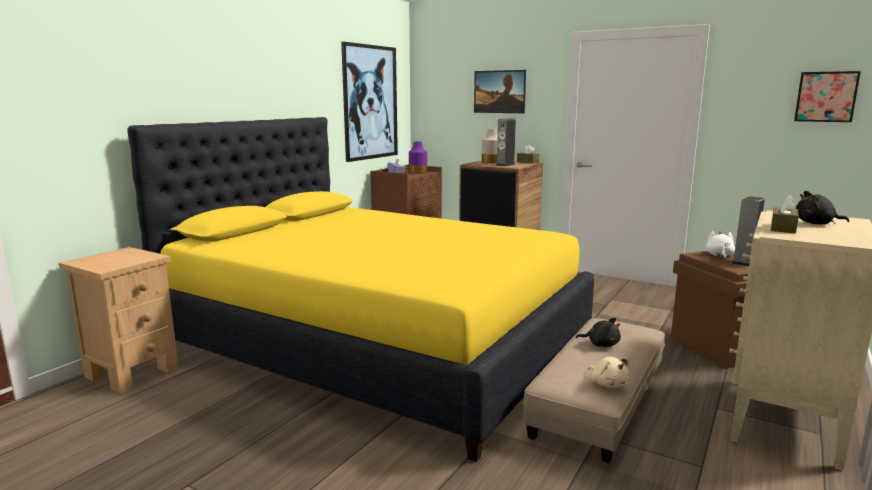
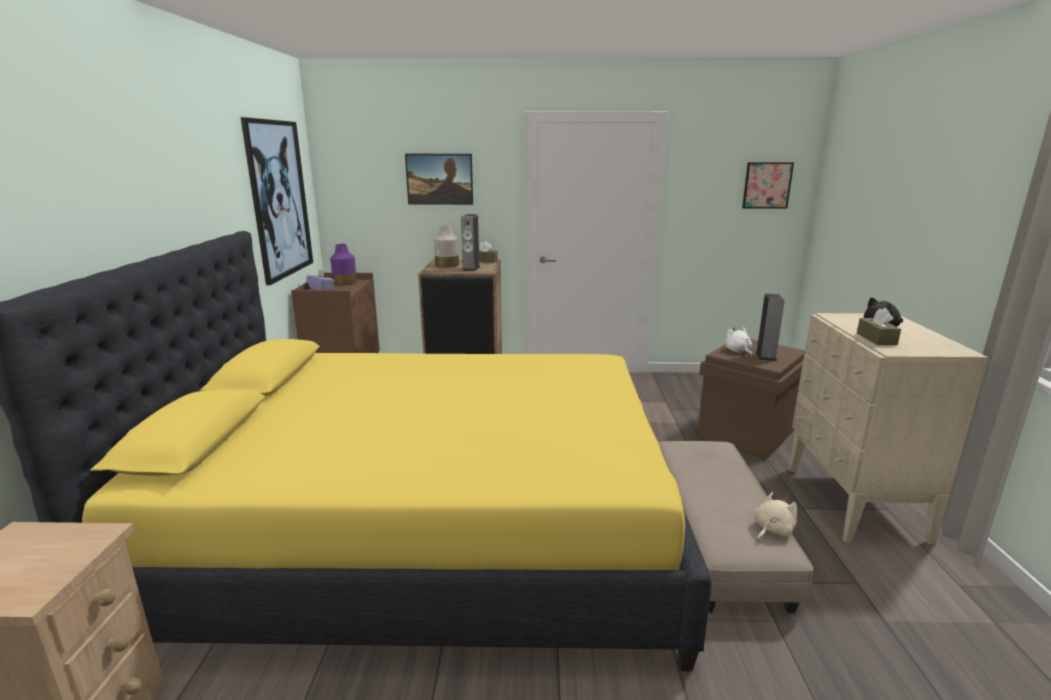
camera: 30 degrees left, 5 degrees up
black plush toy [576,318,621,347] -> none
beige plush toy [588,357,629,388] -> beige plush toy turned 75 degrees counterclockwise [754,492,797,541]

